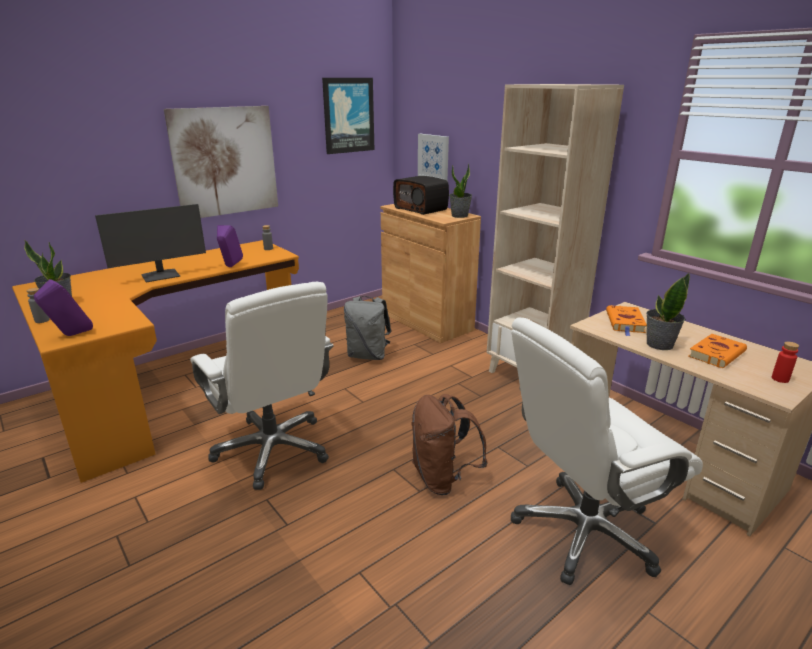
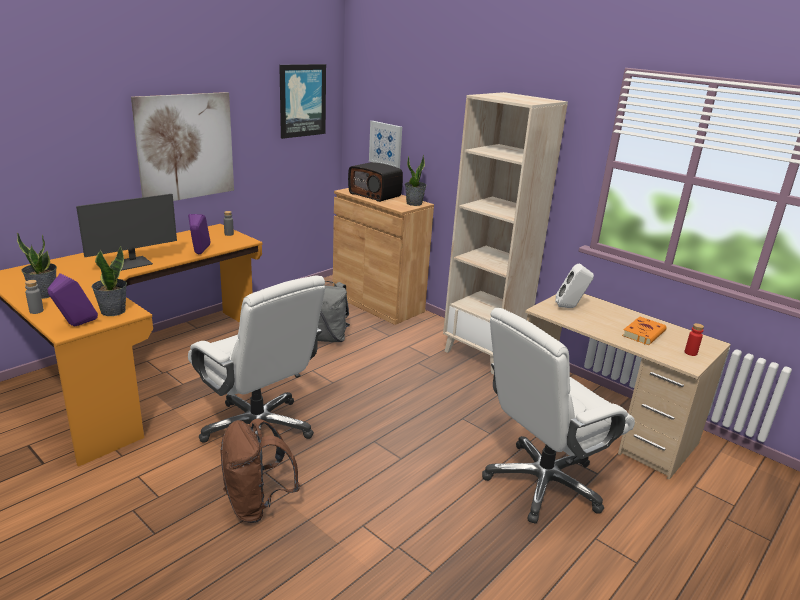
camera: 10 degrees left, 0 degrees up
brown backpack [411,394,488,495] -> brown backpack moved to [220,418,300,523]
orange book [606,305,647,336] -> white speaker [555,263,594,308]
potted plant [646,272,690,350] -> potted plant moved to [92,246,127,316]

